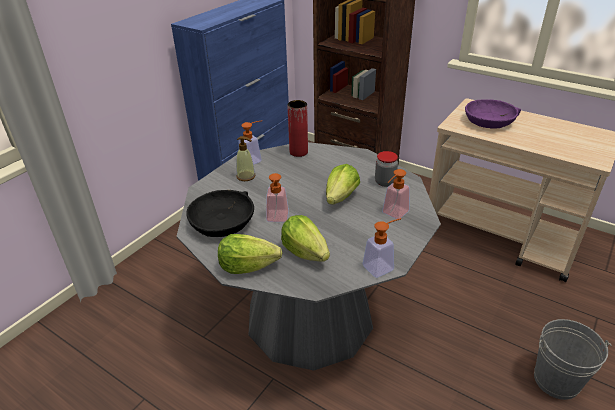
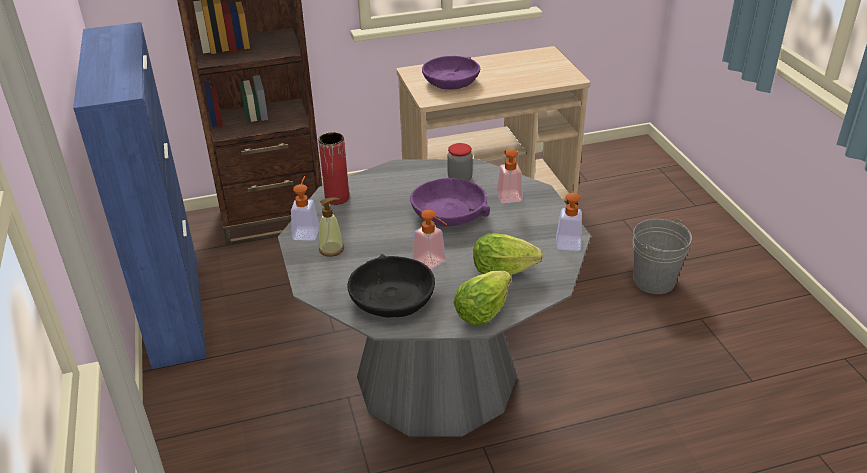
camera: 50 degrees left, 0 degrees up
lettuce [326,164,360,205] -> purple bowl [410,178,490,226]

